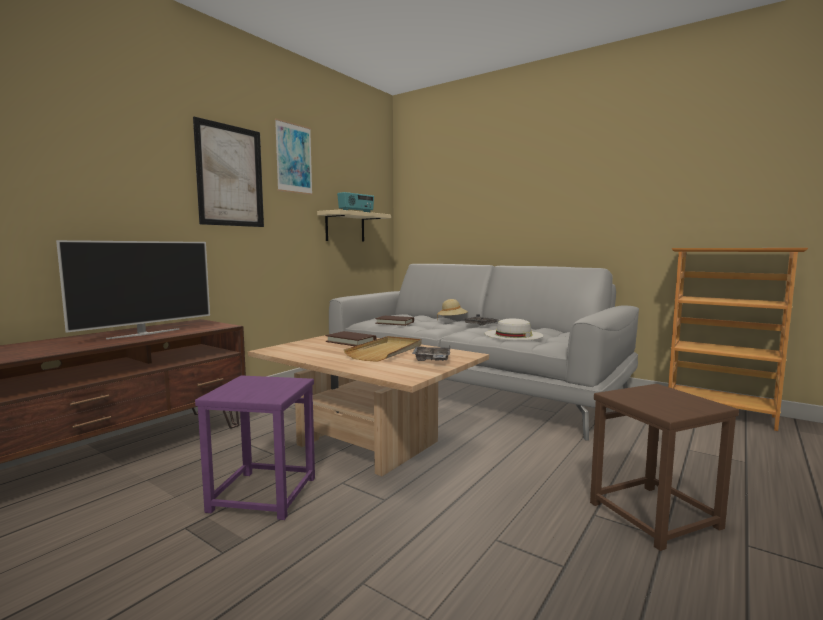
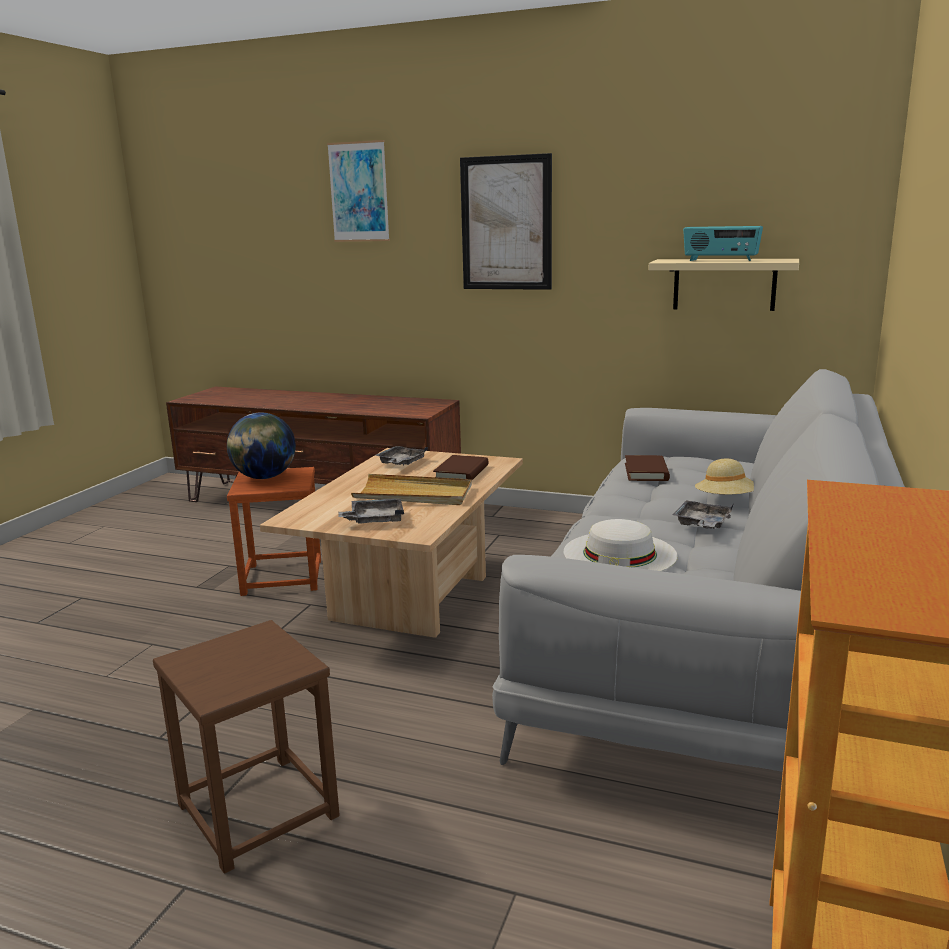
camera: 75 degrees right, 10 degrees up
television [56,240,210,339] -> none
purple stool [195,375,315,520] -> brown stool [227,467,321,596]
picture [275,118,313,195] -> picture moved to [327,140,390,242]
none -> globe [227,413,296,479]
none -> grey tray [375,446,428,466]

